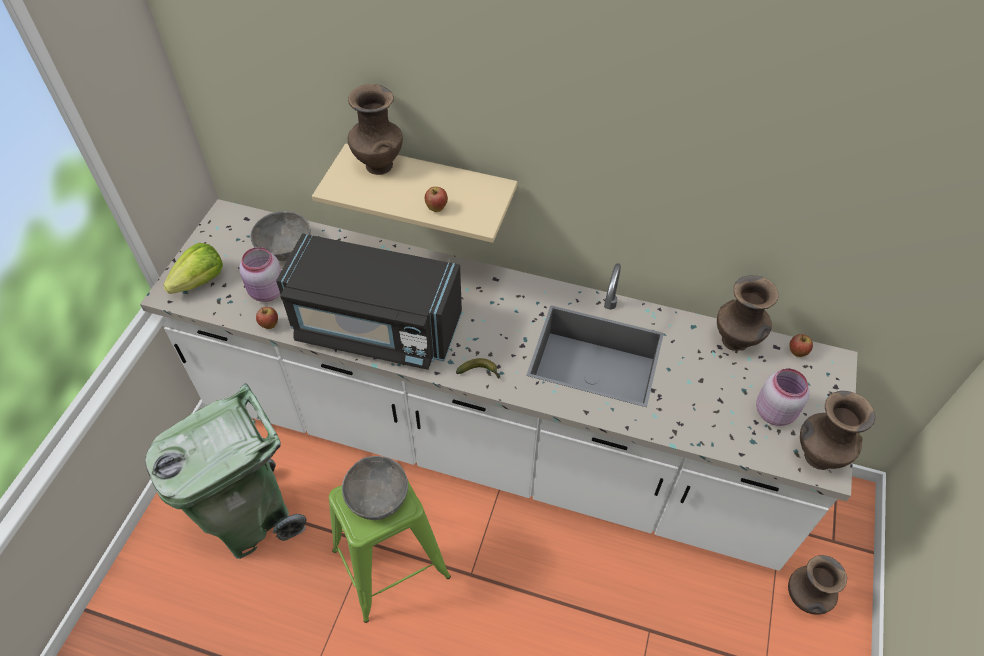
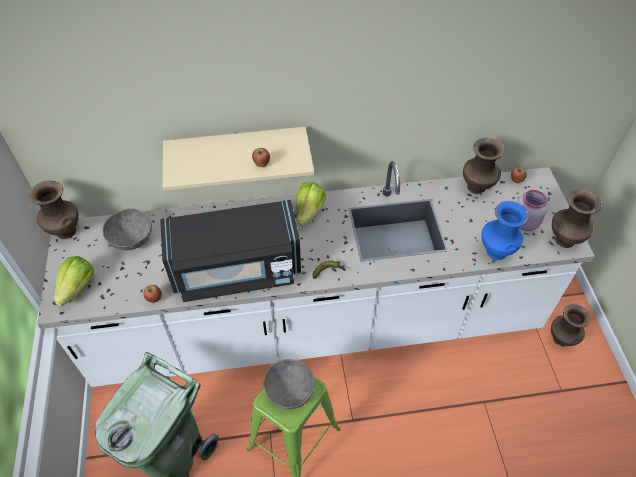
camera: 25 degrees left, 0 degrees up
pink jar [239,247,282,302] -> none
brown vase [348,84,403,175] -> brown vase moved to [29,181,79,239]
none -> lettuce [296,182,326,226]
none -> blue vase [481,201,529,260]

